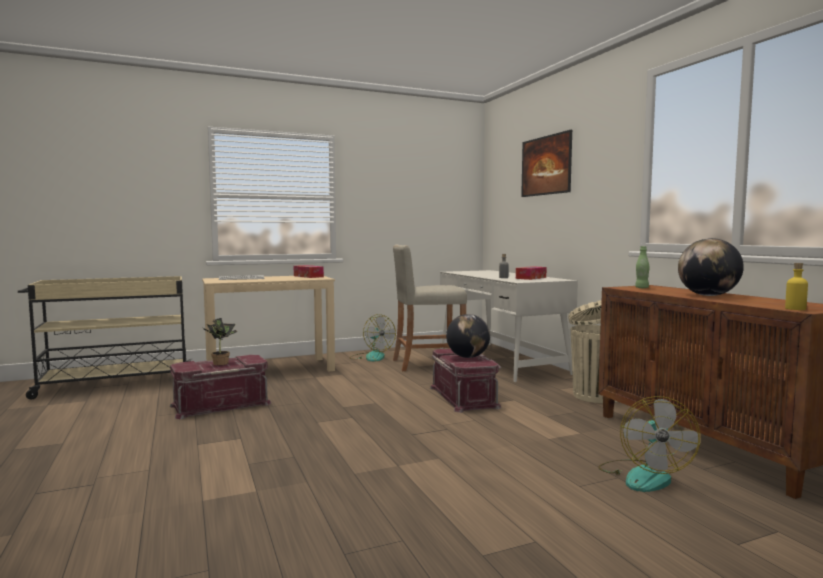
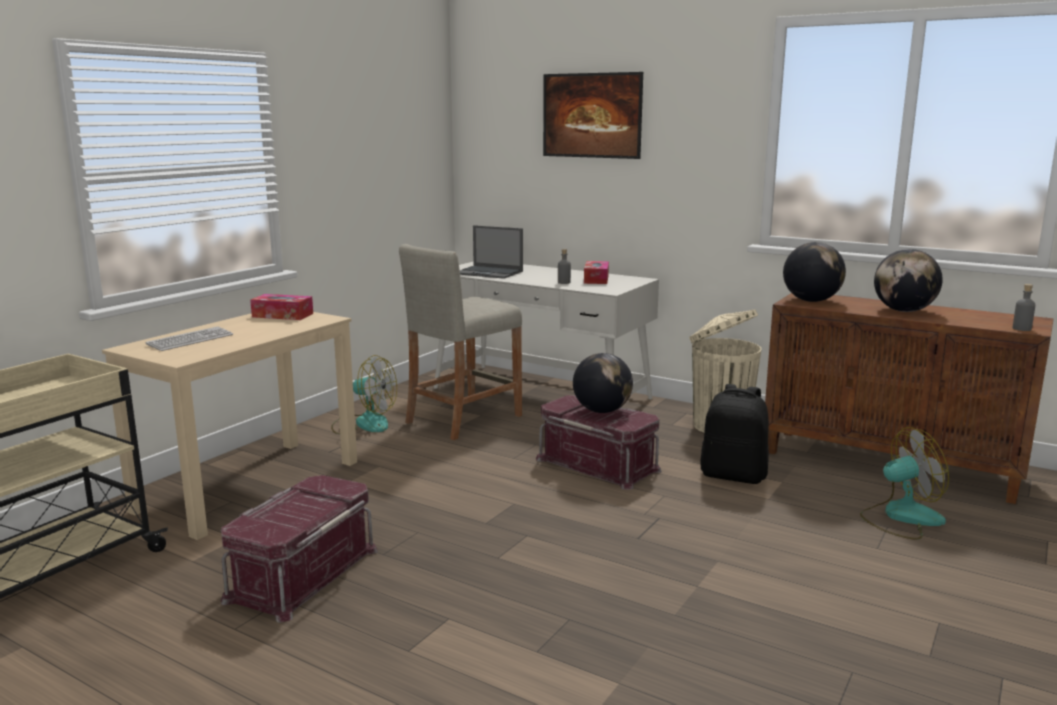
camera: 35 degrees left, 10 degrees up
potted plant [203,318,238,365] -> none
fan [598,396,700,492] -> fan turned 75 degrees counterclockwise [860,427,949,540]
green bottle [635,246,649,288] -> globe [783,242,846,302]
yellow bottle [785,263,808,310] -> grey bottle [1013,284,1035,331]
none -> laptop [460,225,523,279]
none -> black backpack [700,384,769,484]

